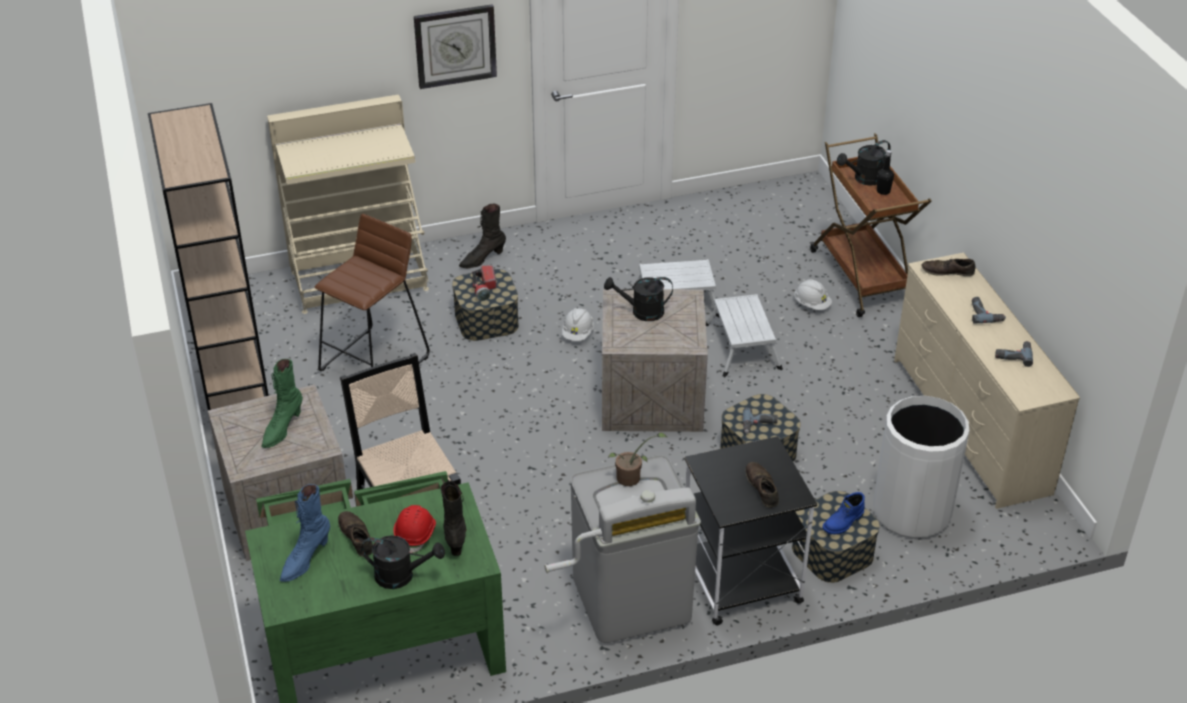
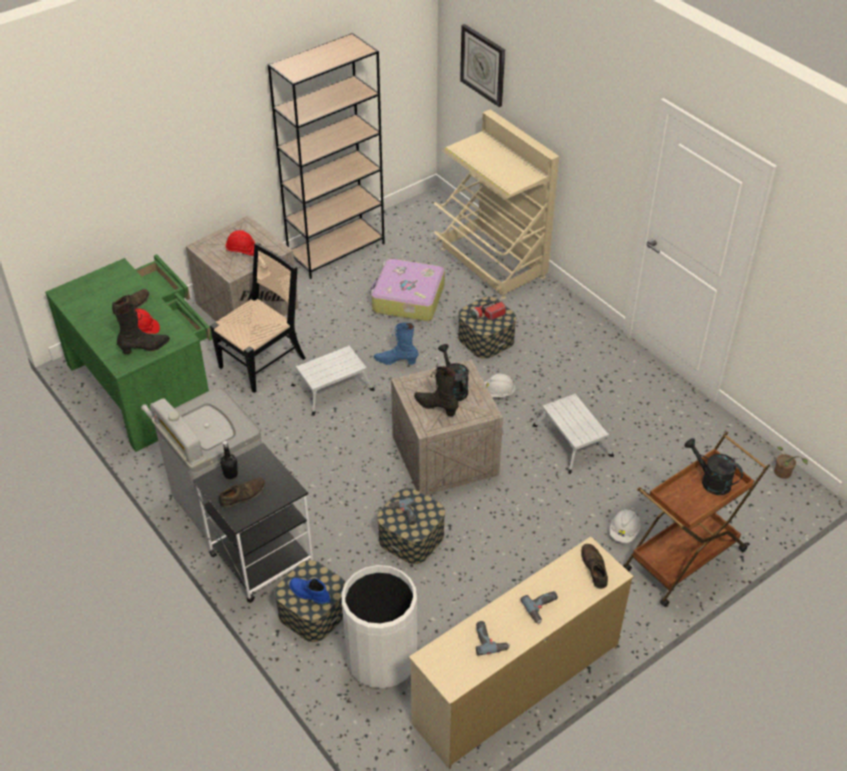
camera: 70 degrees right, 5 degrees up
green boot [262,359,303,448] -> red hard hat [226,230,255,256]
blue boot [280,484,330,582] -> blue boot moved to [374,322,419,365]
brown stool [315,214,430,371] -> suitcase [370,259,445,321]
black watering can [361,535,445,589] -> none
wall clock [414,4,497,89] -> wall clock moved to [460,24,505,107]
black boot [459,204,506,268] -> black boot moved to [414,366,459,416]
potted plant [608,433,667,486] -> potted plant moved to [774,447,808,479]
white step ladder [706,294,783,377] -> white step ladder moved to [291,345,375,416]
black bottle [877,150,894,195] -> black bottle moved to [220,441,238,479]

